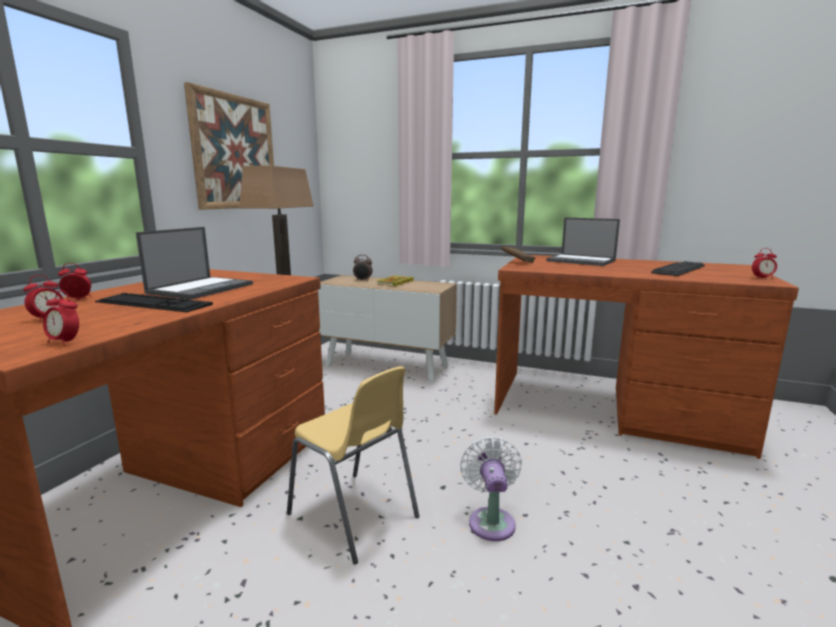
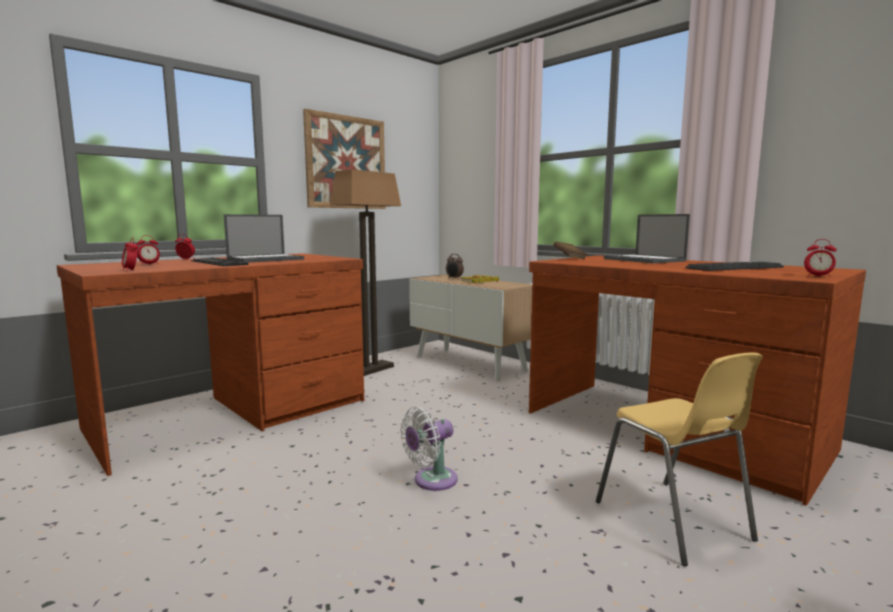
camera: 25 degrees right, 5 degrees down
yellow chair [287,366,419,564] -> yellow chair moved to [596,352,763,566]
white fan [460,436,522,541] -> white fan turned 150 degrees counterclockwise [400,407,458,491]

